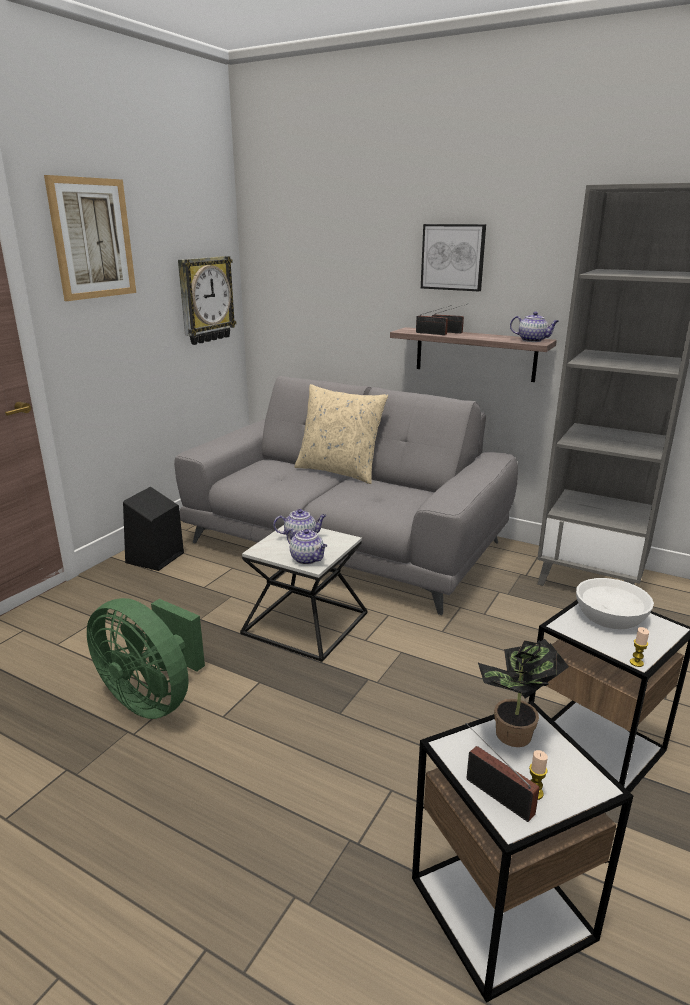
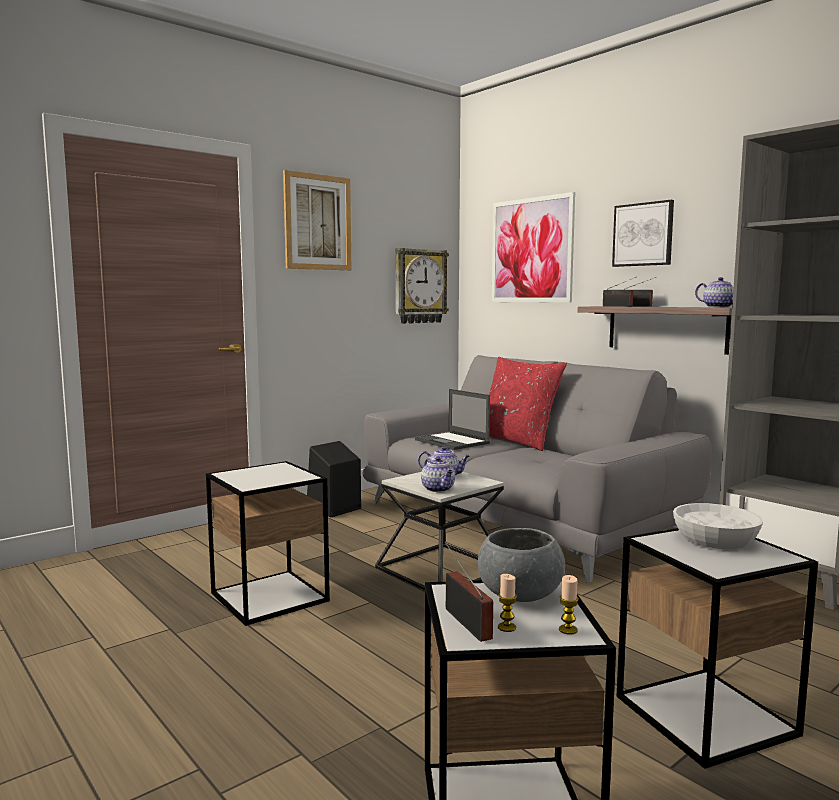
camera: 20 degrees right, 15 degrees down
green fan [87,598,205,719] -> side table [206,461,330,626]
beige pillow [294,384,388,484] -> red pillow [489,357,567,451]
potted plant [478,639,569,747] -> grey bowl [478,528,565,602]
candle [630,627,649,667] -> candle moved to [559,575,579,635]
none -> laptop [415,389,490,450]
none -> picture [492,192,575,303]

